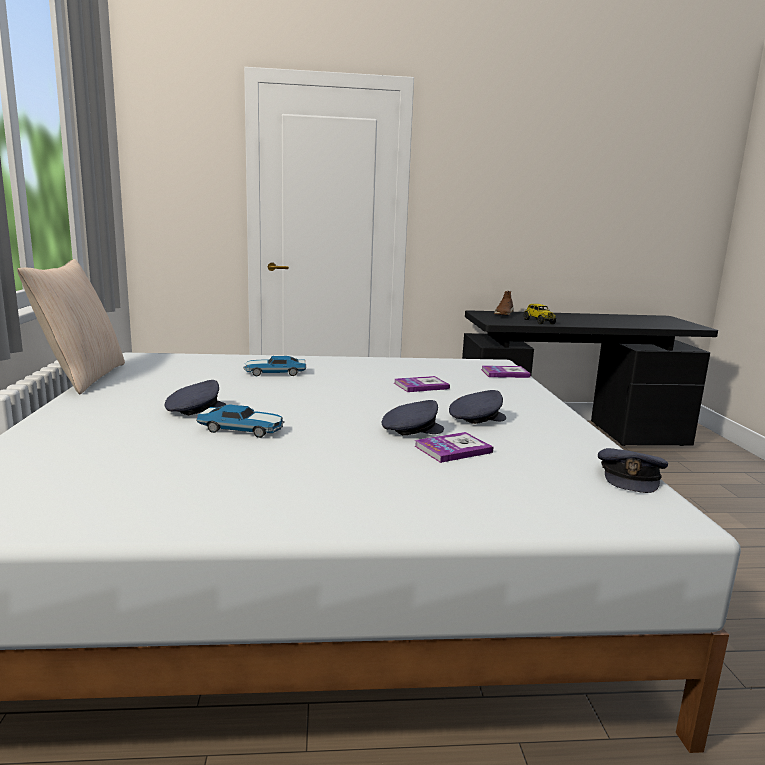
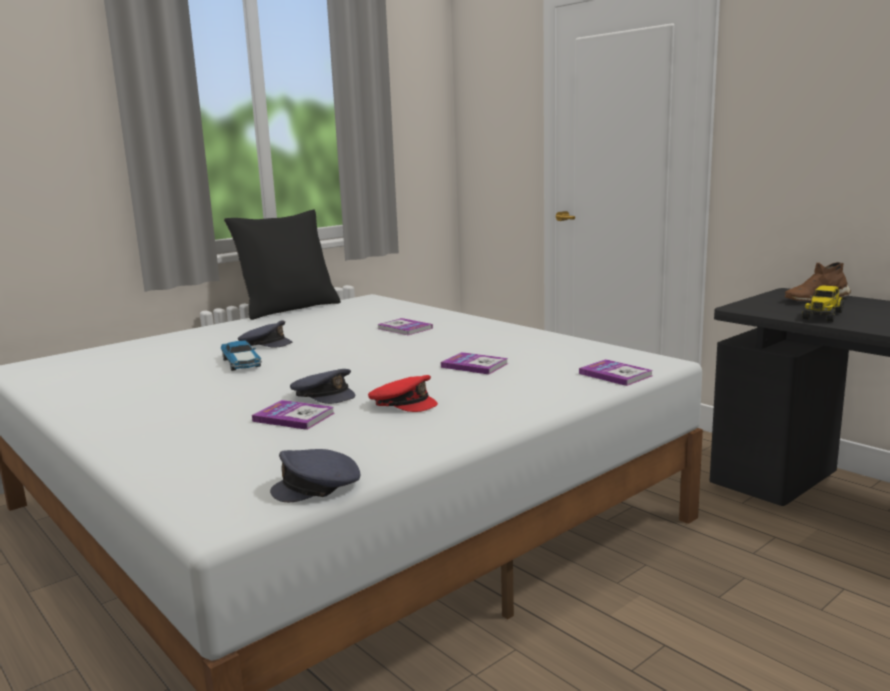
camera: 55 degrees right, 0 degrees up
beige pillow [17,259,125,394] -> black pillow [224,210,341,320]
toy car [243,356,306,376] -> book [377,318,433,335]
grey cap [449,390,506,424] -> red cap [368,375,438,412]

